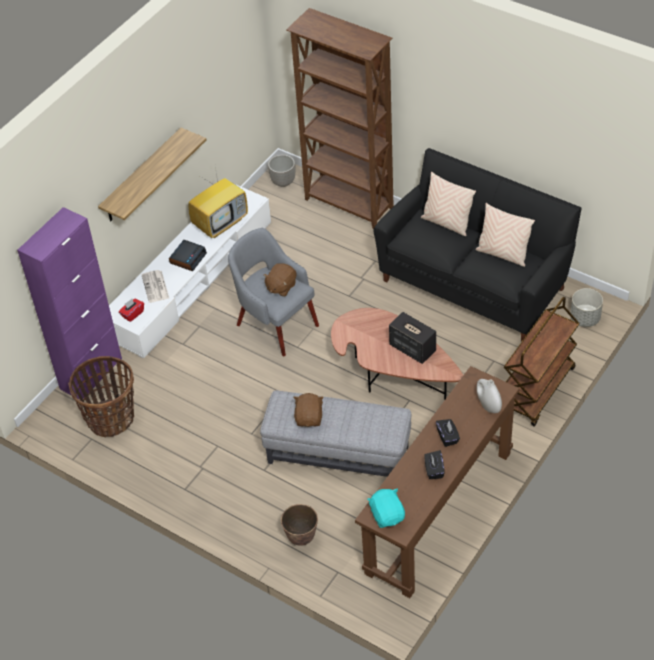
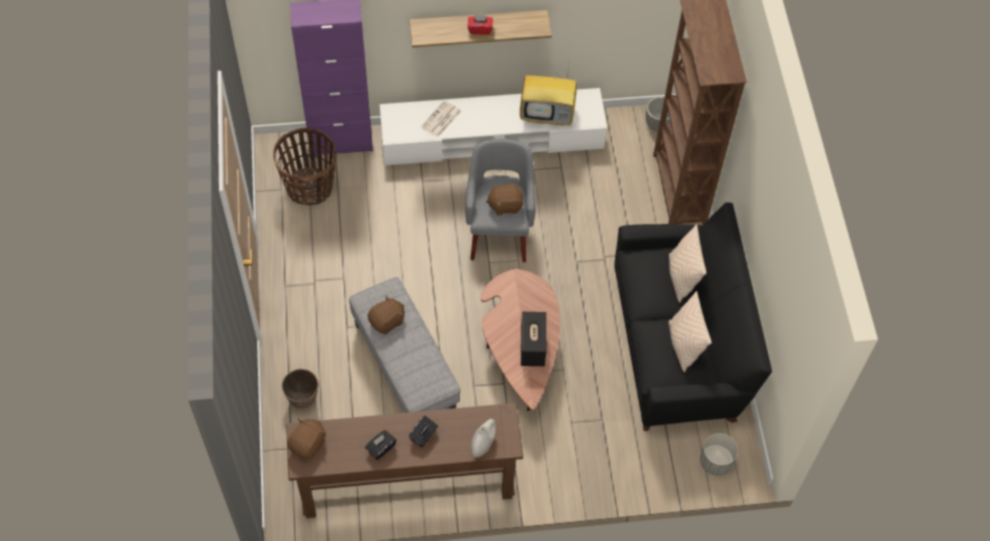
camera: 45 degrees right, 10 degrees up
red tissue box [119,299,144,322] -> red tissue box moved to [467,14,493,35]
alarm clock [169,240,207,271] -> none
turquoise plush toy [367,488,405,528] -> brown plush toy [287,418,326,459]
brown cart [504,297,580,427] -> none

